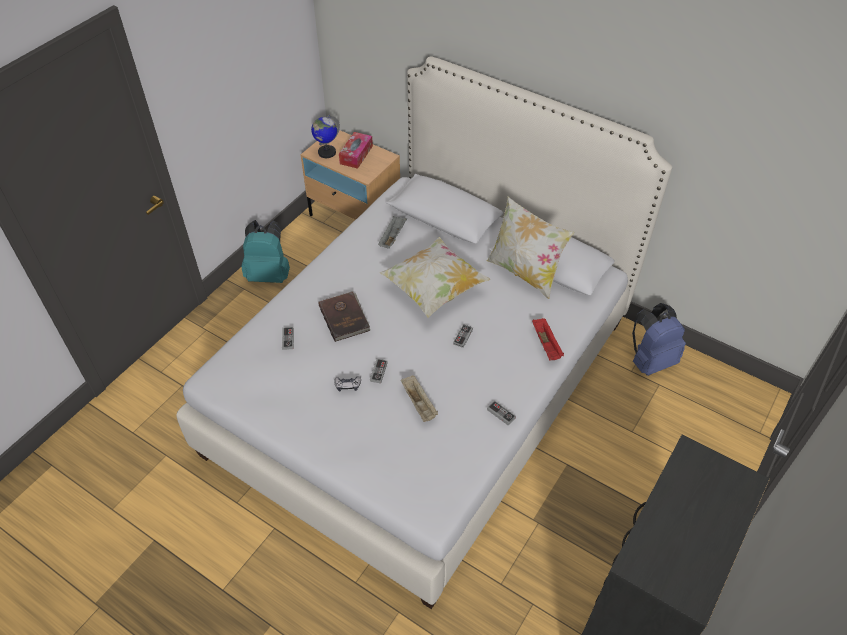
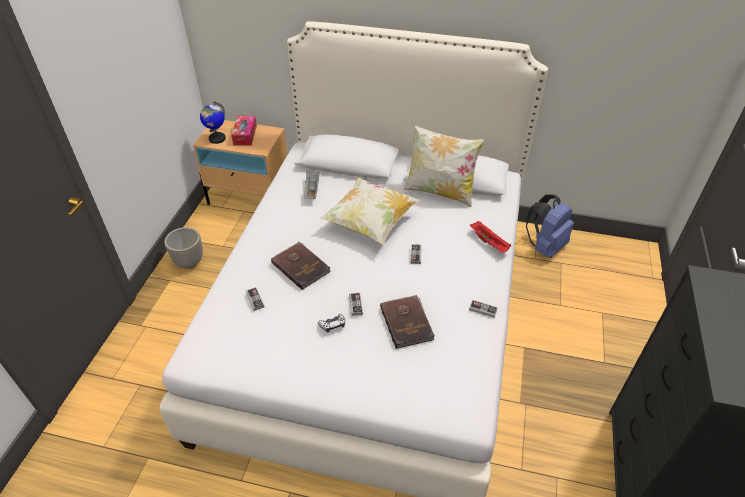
camera: 20 degrees left, 5 degrees down
turquoise backpack [241,220,290,283] -> planter [164,227,203,269]
beige tray [401,375,438,422] -> brown book [380,295,435,349]

